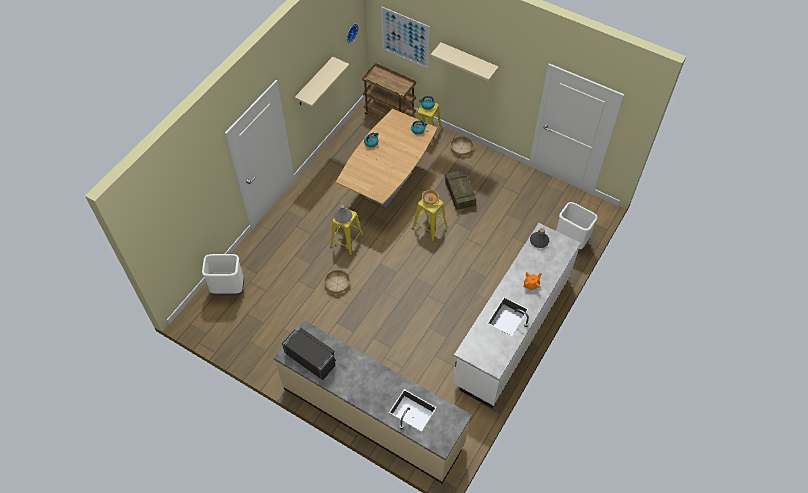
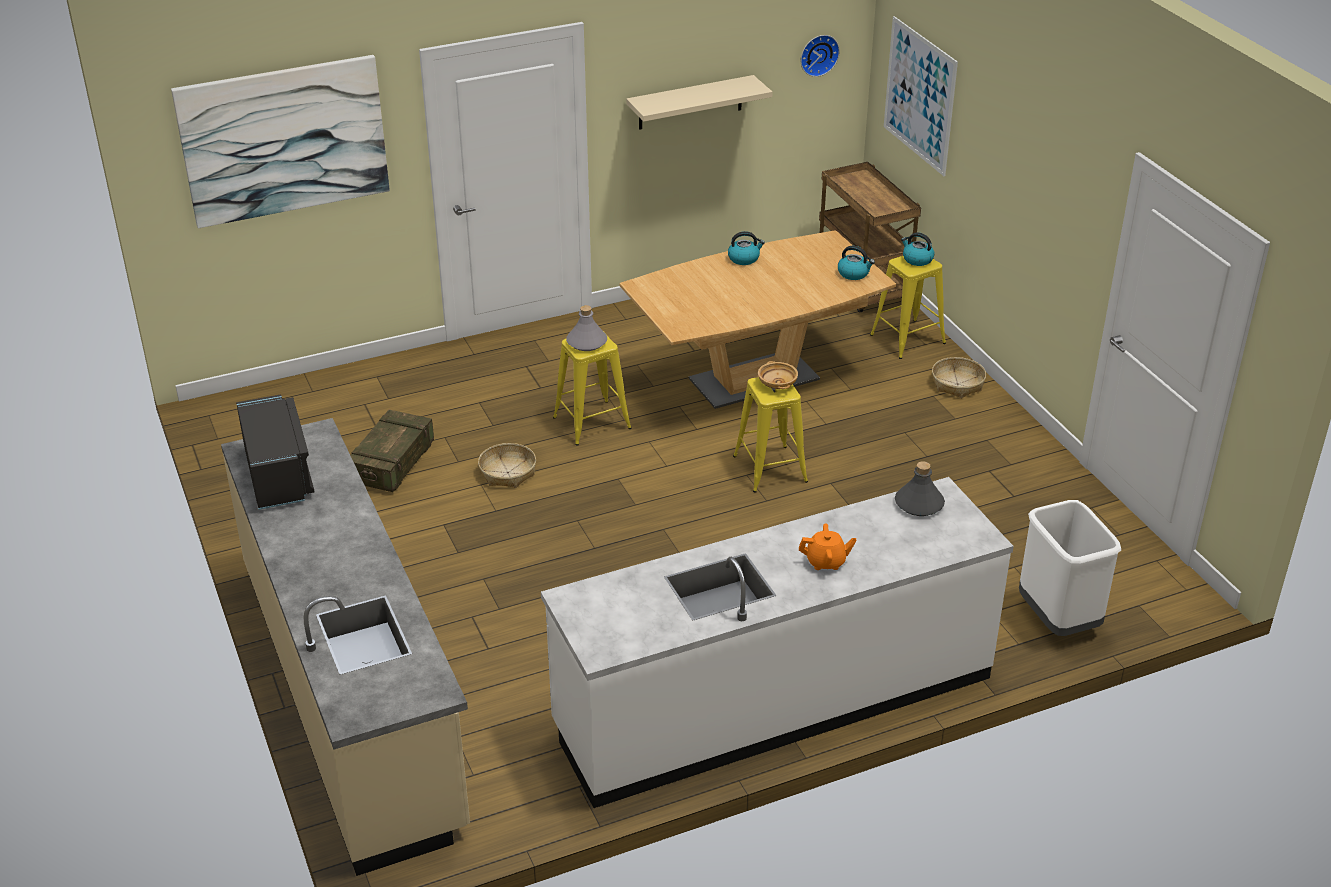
camera: 35 degrees right, 20 degrees down
white trash can [202,254,244,296] -> none
beige shelf [431,42,499,81] -> none
crate [445,170,476,210] -> crate moved to [350,410,434,492]
none -> picture [171,55,390,228]

